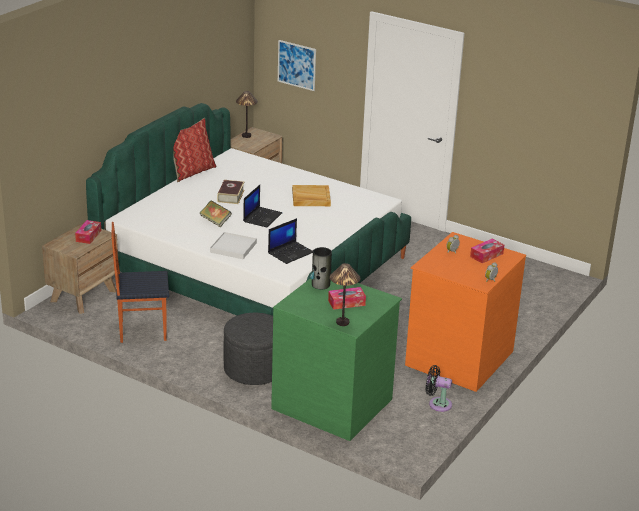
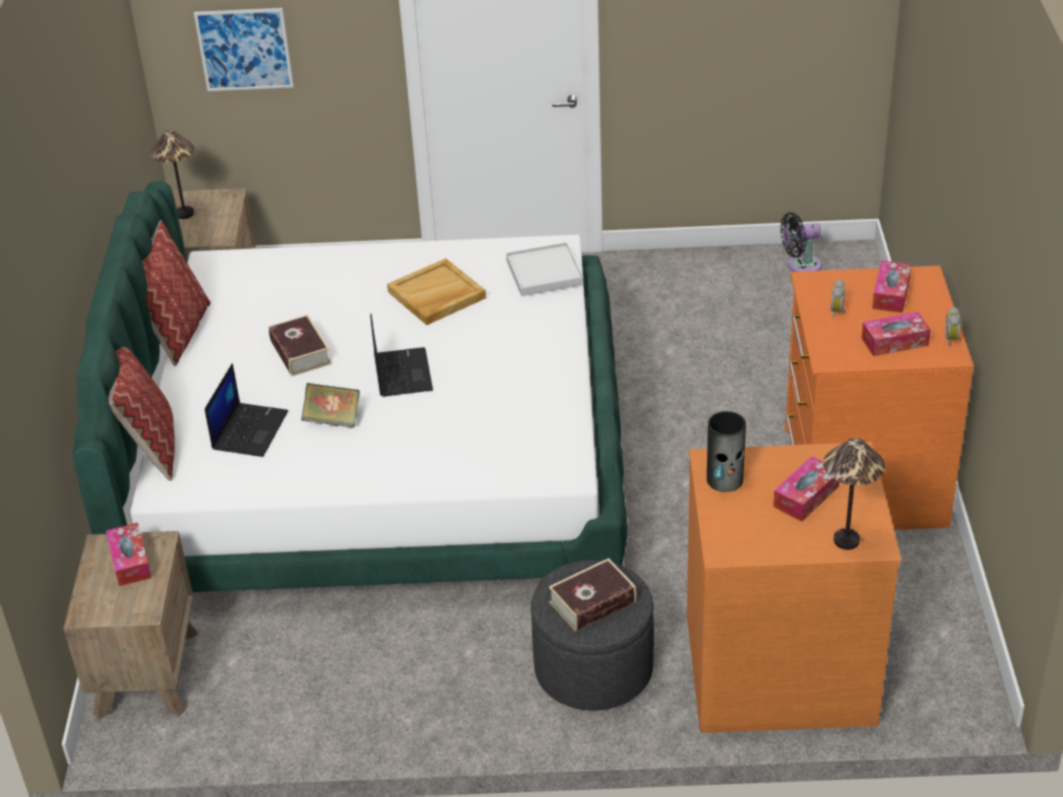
camera: 30 degrees left, 10 degrees up
chair [112,222,169,343] -> none
white tray [210,232,257,259] -> white tray moved to [506,242,583,296]
laptop [268,218,313,264] -> laptop moved to [205,363,288,457]
green dresser [271,279,402,441] -> orange dresser [687,442,902,733]
black fan [426,365,452,412] -> black fan moved to [780,212,822,272]
none -> pillow [109,347,175,481]
none -> book [549,558,636,632]
none -> tissue box [861,312,931,356]

